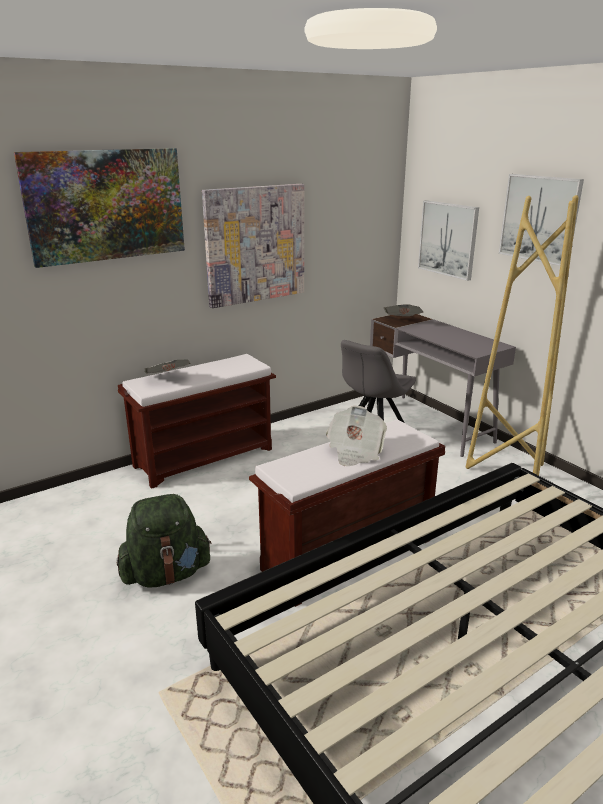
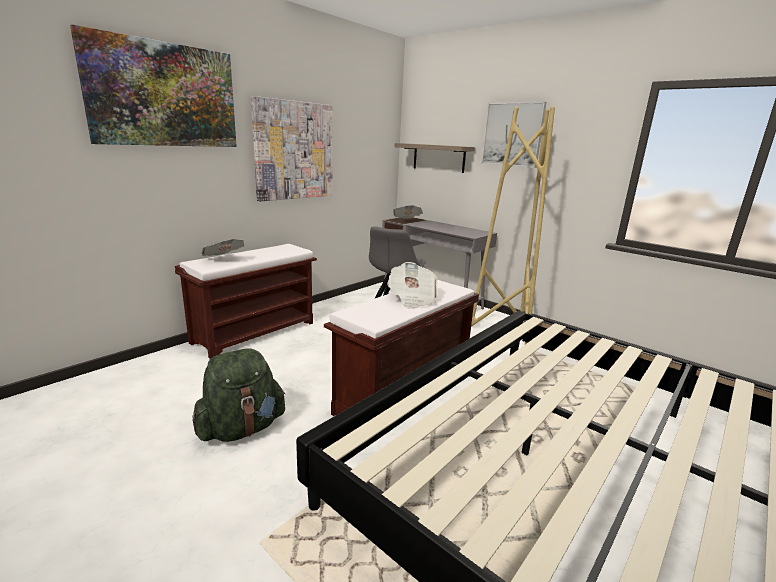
camera: 15 degrees left, 5 degrees down
picture [418,200,479,281] -> shelf [395,143,475,173]

